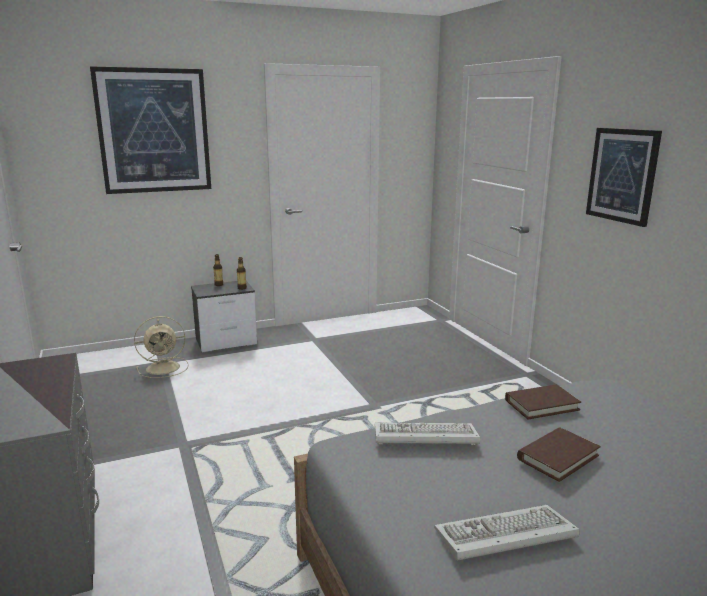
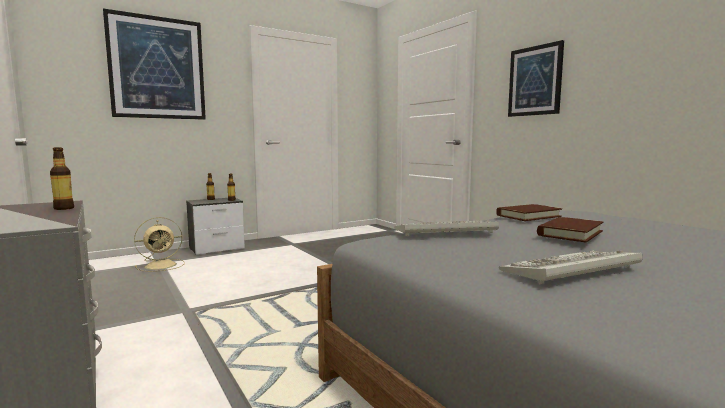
camera: 10 degrees left, 10 degrees down
none -> bottle [50,147,74,210]

